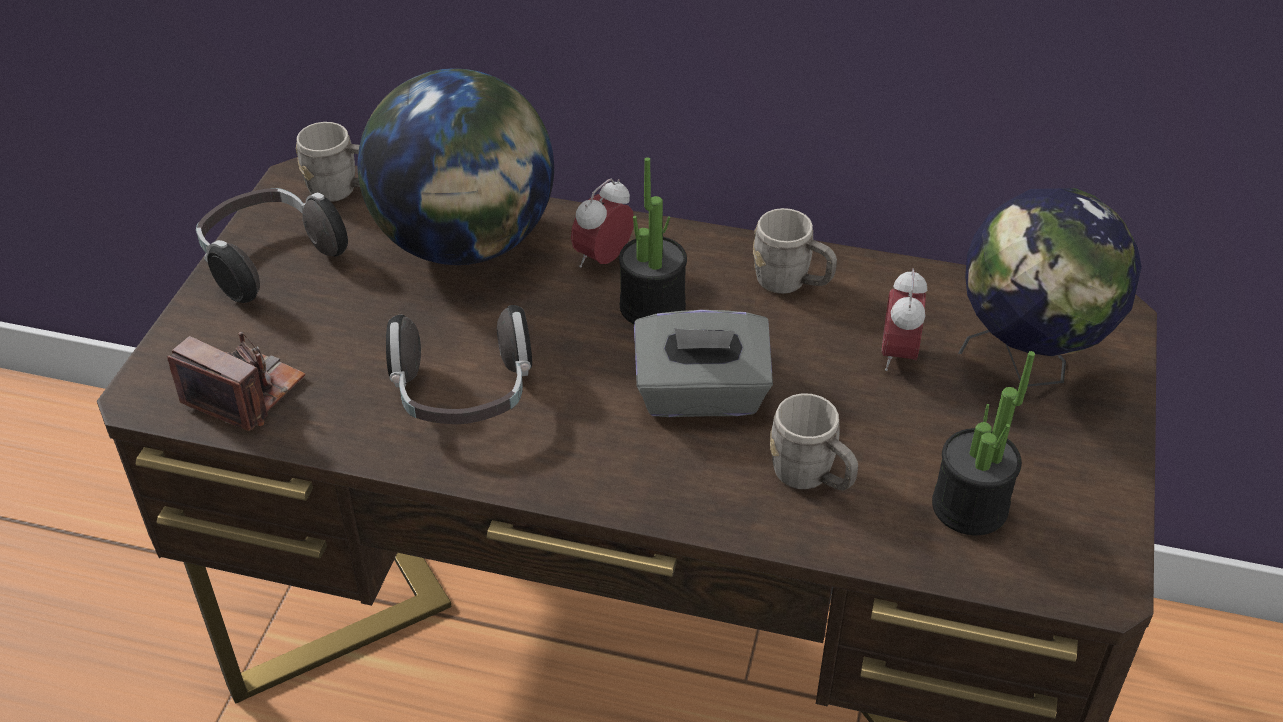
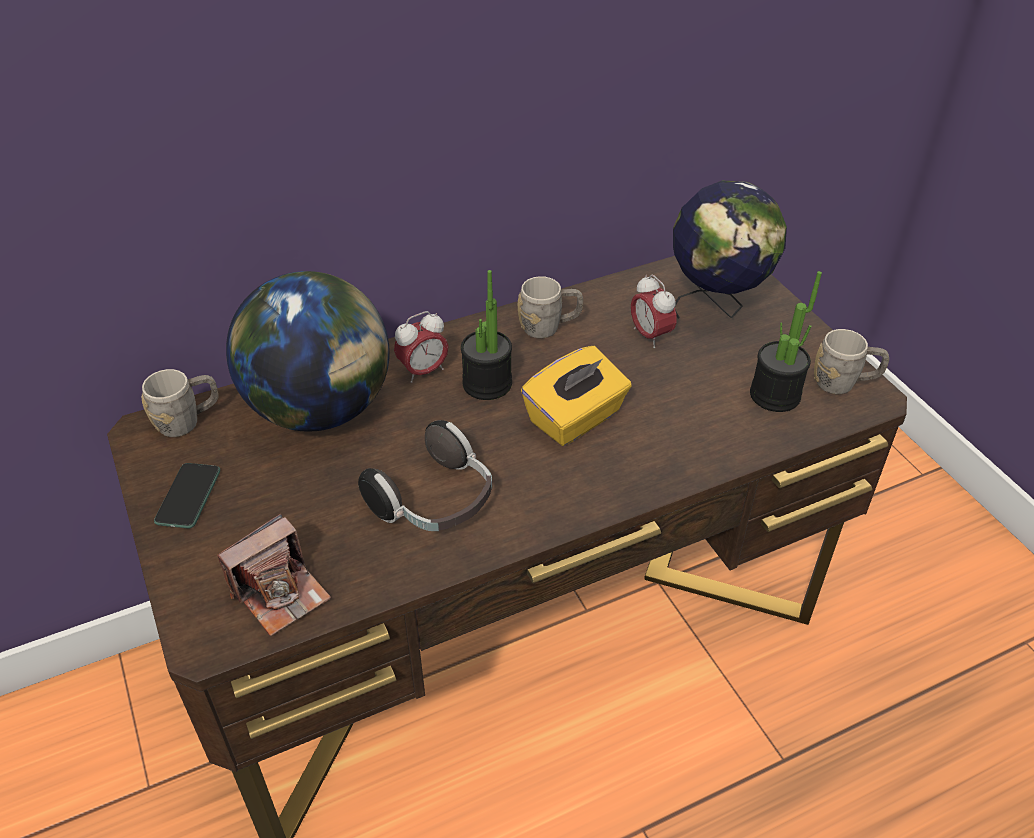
camera: 40 degrees left, 0 degrees up
camera [167,332,305,431] -> camera turned 150 degrees clockwise [217,514,331,636]
headphones [196,188,348,303] -> phone [154,463,220,528]
alarm clock [571,179,634,268] -> alarm clock turned 120 degrees counterclockwise [394,311,449,383]
grey tissue box [634,310,773,417] -> yellow tissue box [521,346,631,446]
grey mug [770,393,858,490] -> grey mug moved to [814,329,889,394]

